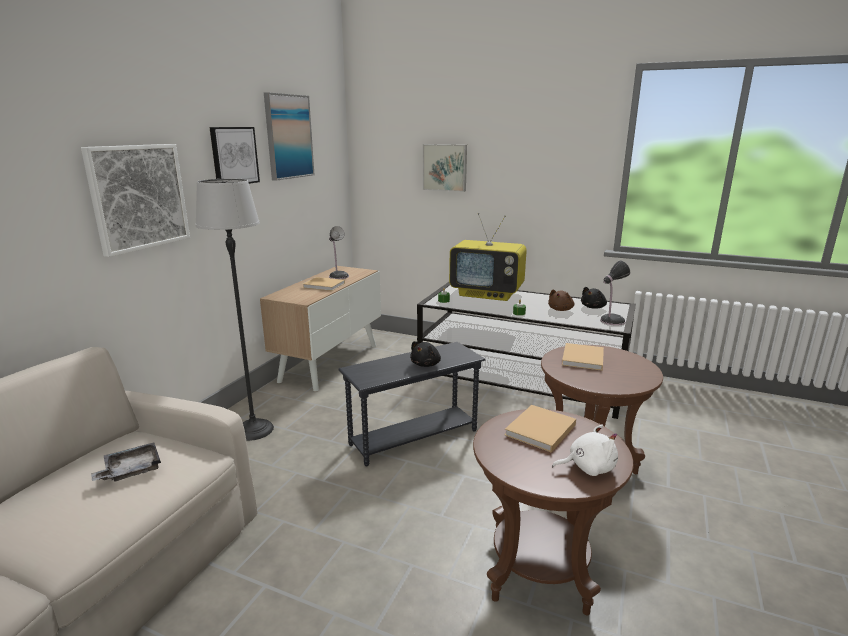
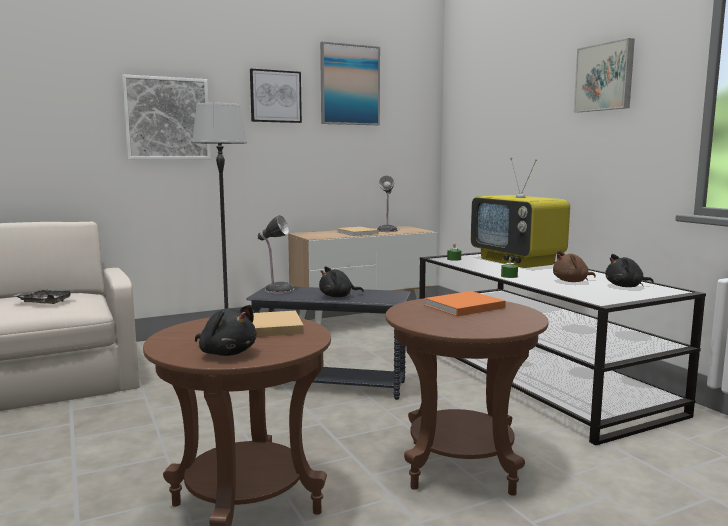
camera: 40 degrees right, 10 degrees down
picture [423,144,467,192] -> picture moved to [574,38,635,112]
white plush toy [552,425,618,476] -> black plush toy [195,305,257,356]
beige book [562,343,604,371] -> orange book [424,291,506,317]
table lamp [600,260,630,326] -> table lamp moved to [257,215,294,294]

